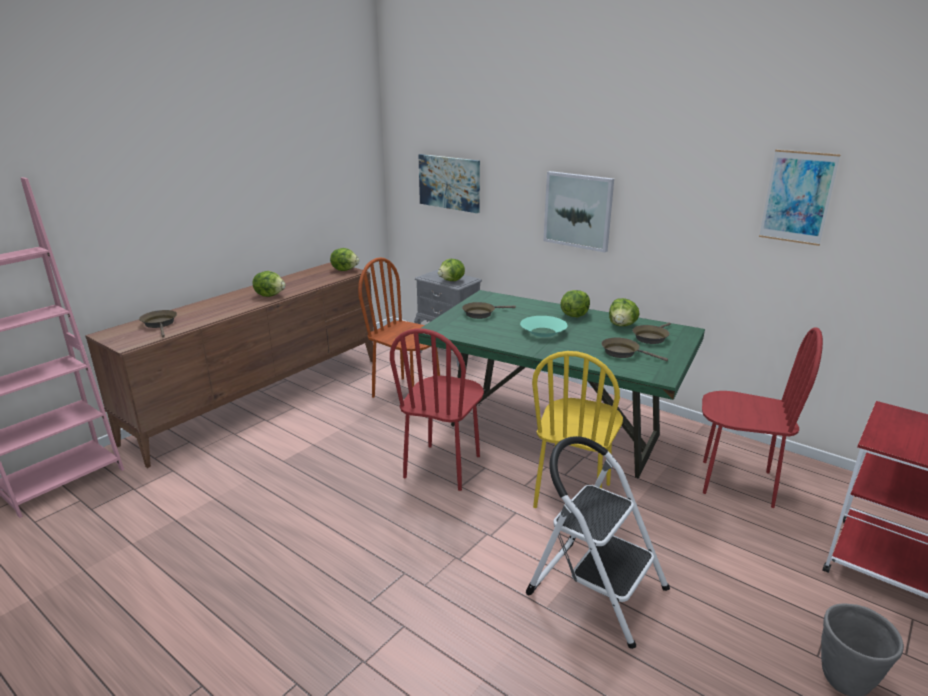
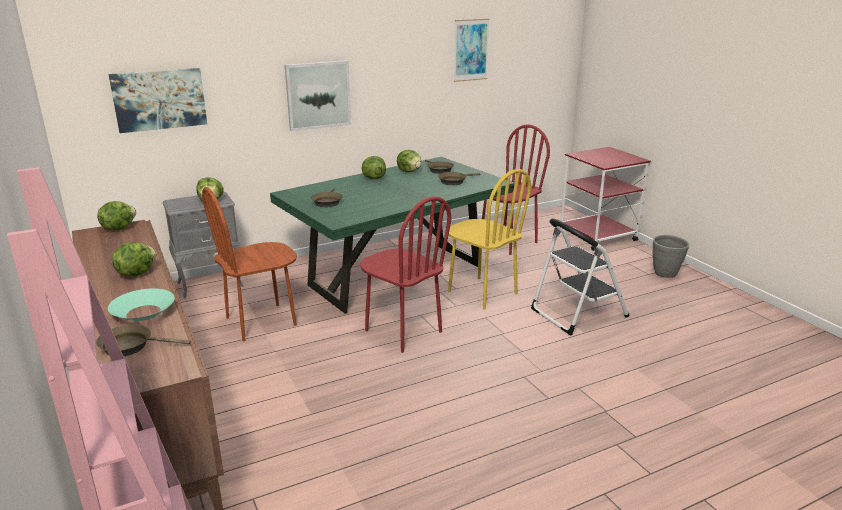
camera: 65 degrees left, 0 degrees up
turquoise bowl [520,316,568,337] -> turquoise bowl moved to [108,288,175,321]

